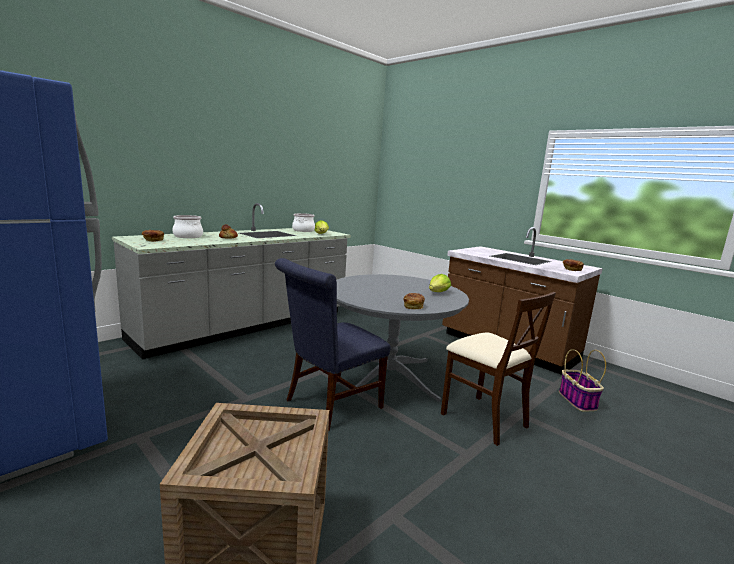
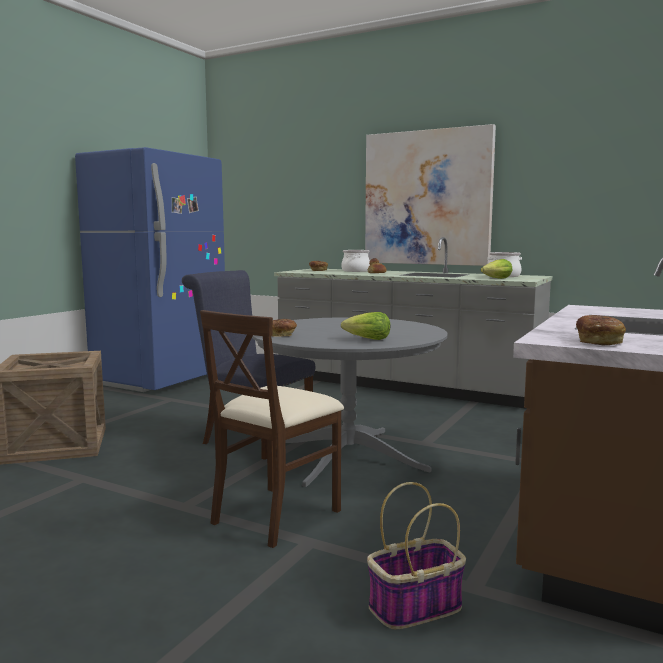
camera: 75 degrees right, 5 degrees down
none -> picture [365,124,496,266]

